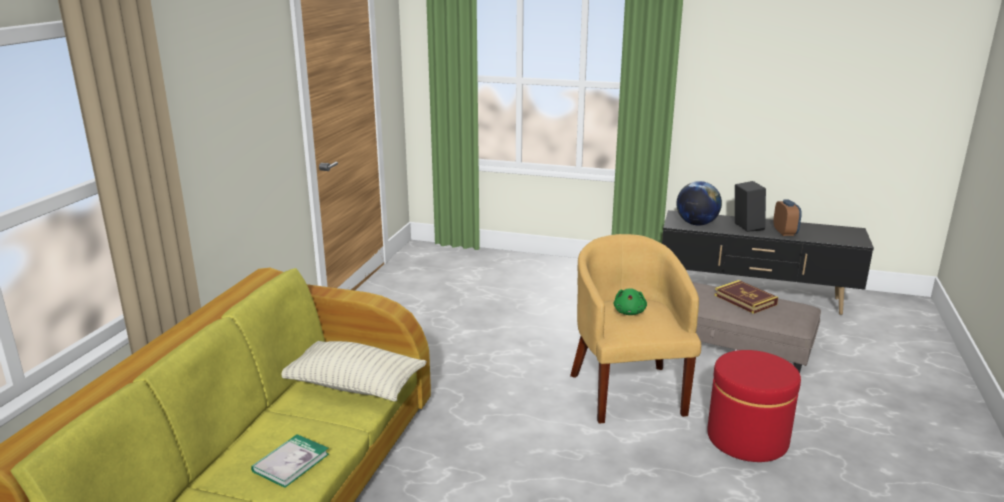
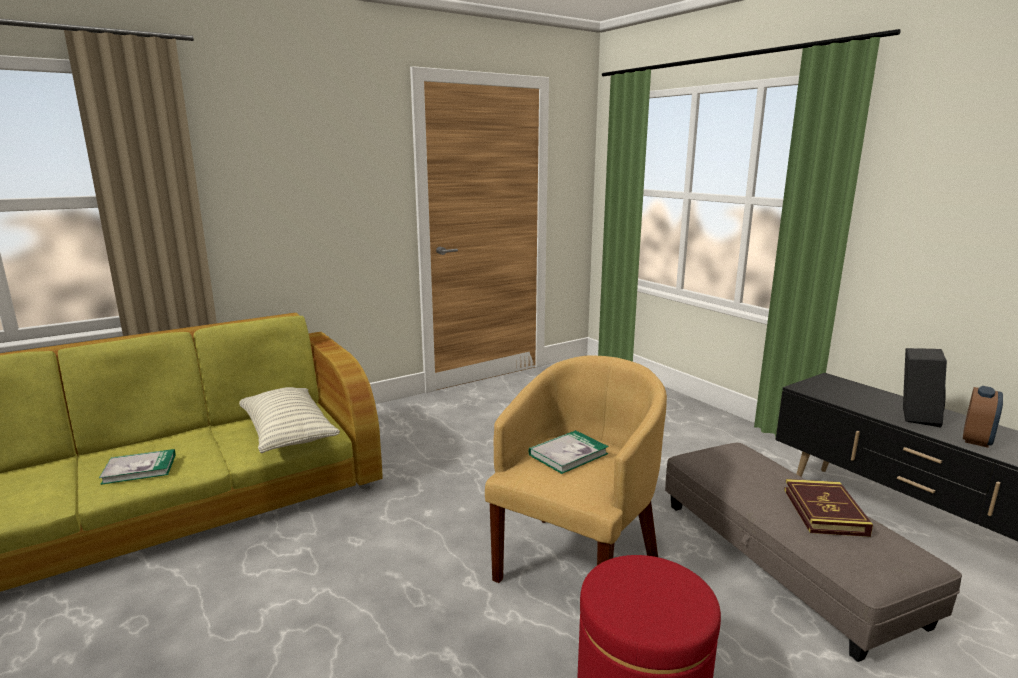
camera: 40 degrees right, 5 degrees down
green plush toy [614,288,647,315] -> book [529,430,609,474]
globe [676,181,722,225] -> none

